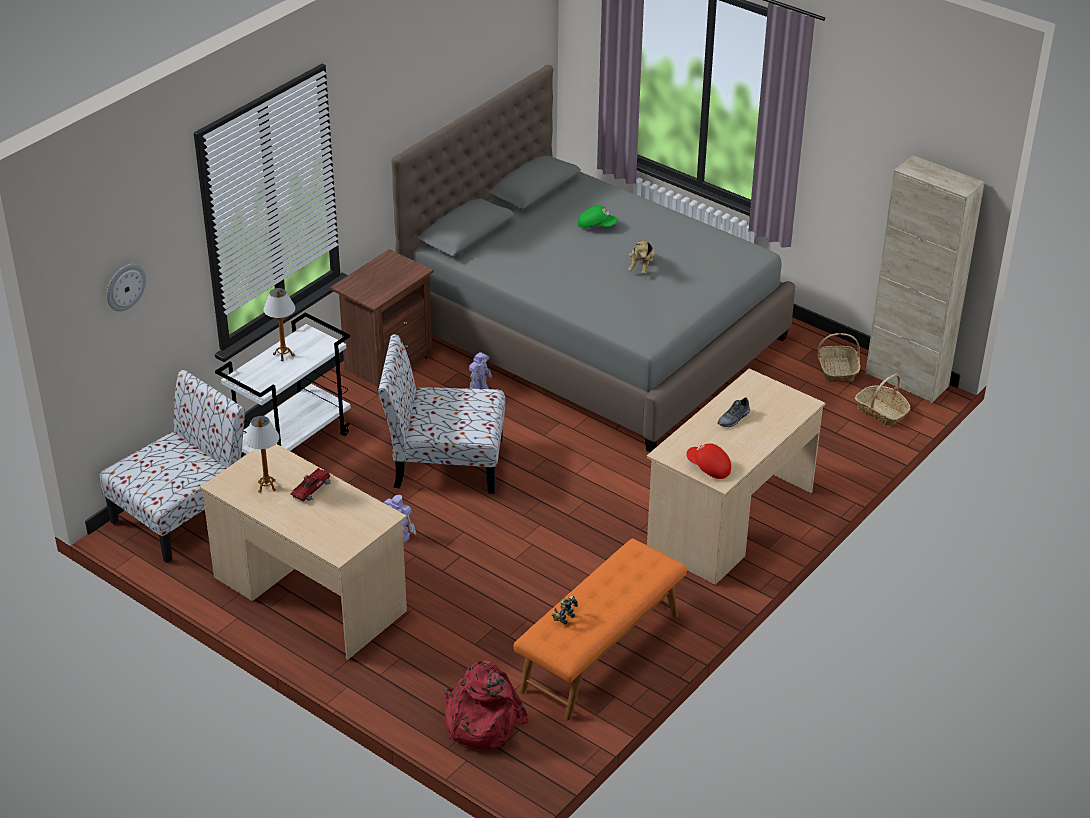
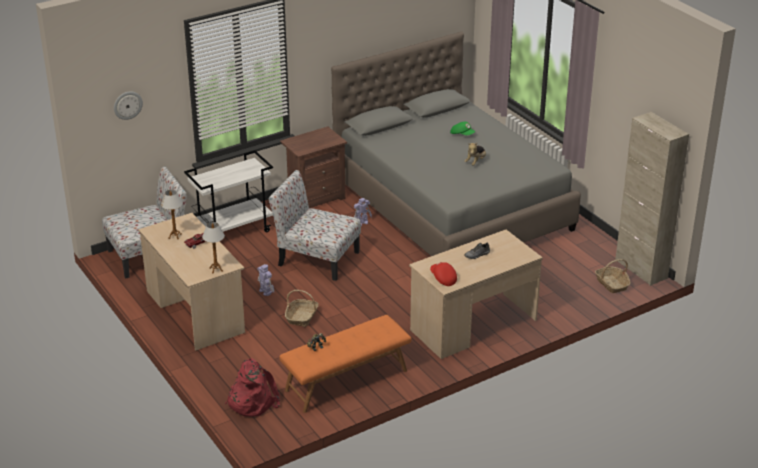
camera: 20 degrees right, 5 degrees down
table lamp [263,288,295,361] -> table lamp moved to [202,222,225,273]
basket [817,333,861,382] -> basket moved to [285,290,318,327]

